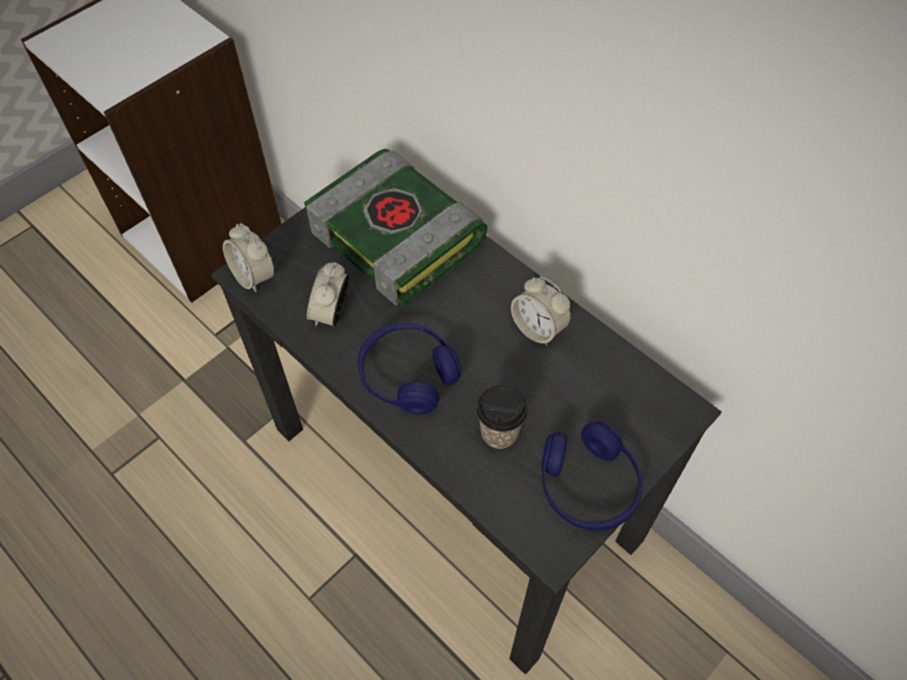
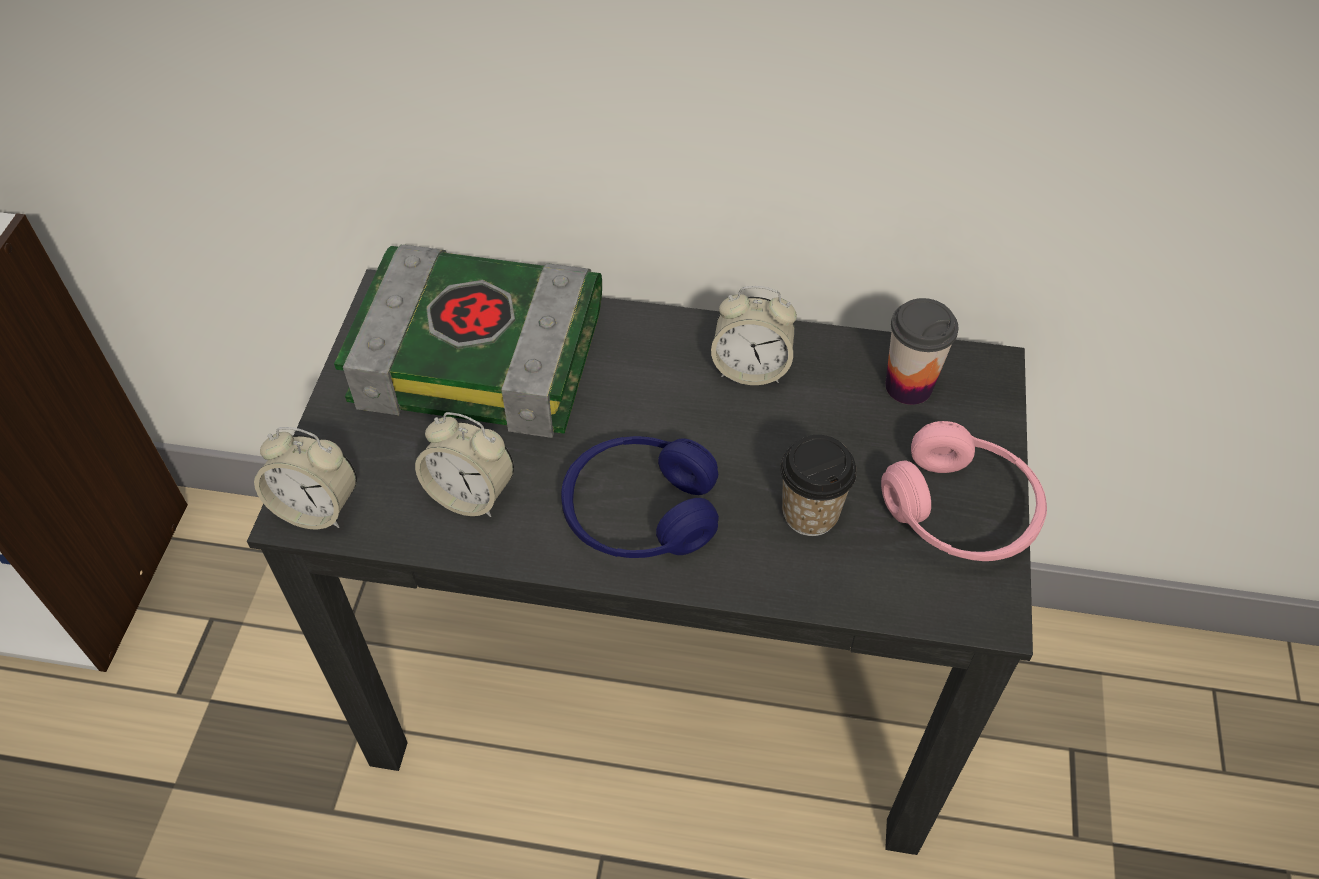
camera: 35 degrees left, 5 degrees down
alarm clock [307,262,349,326] -> alarm clock turned 45 degrees counterclockwise [415,412,514,517]
blue headphones [541,421,643,531] -> pink headphones [881,421,1047,561]
none -> cup [885,298,958,405]

